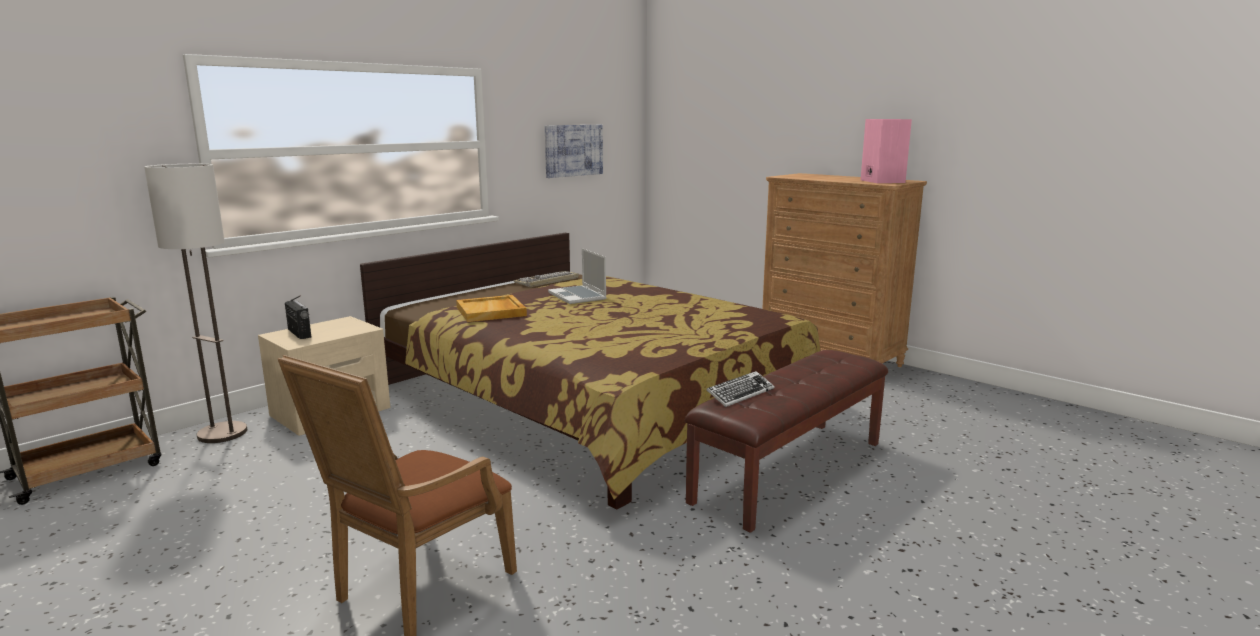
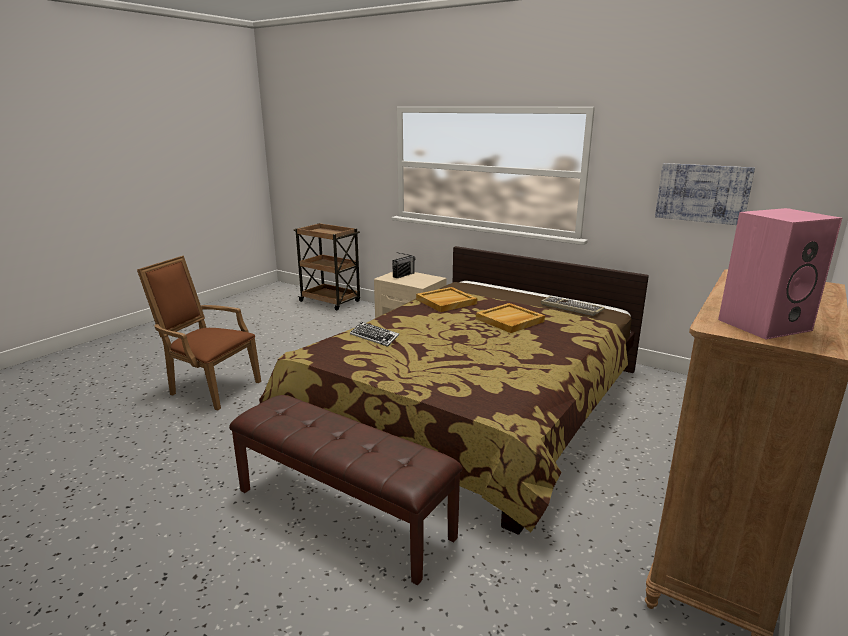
camera: 80 degrees right, 5 degrees up
floor lamp [144,164,247,443] -> none
laptop [548,248,607,304] -> beige tray [476,303,545,333]
keyboard [707,371,774,407] -> keyboard moved to [350,322,399,347]

